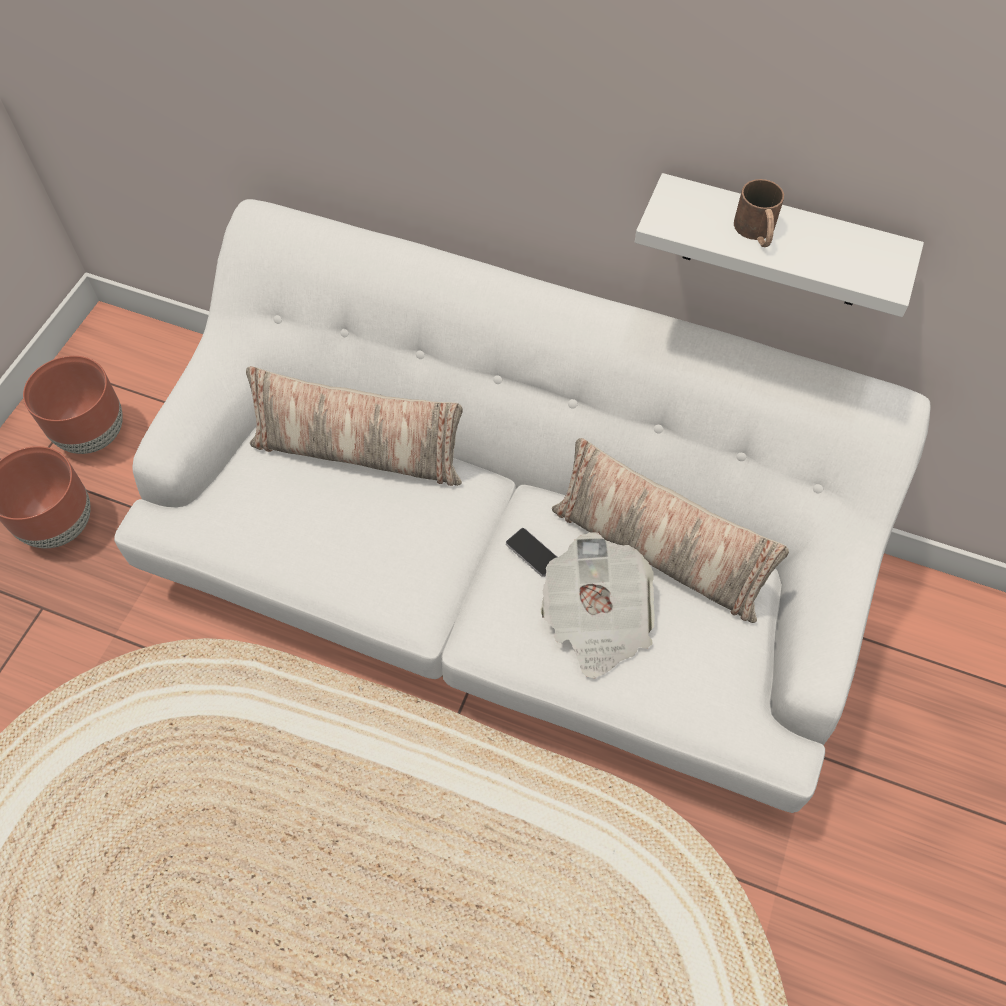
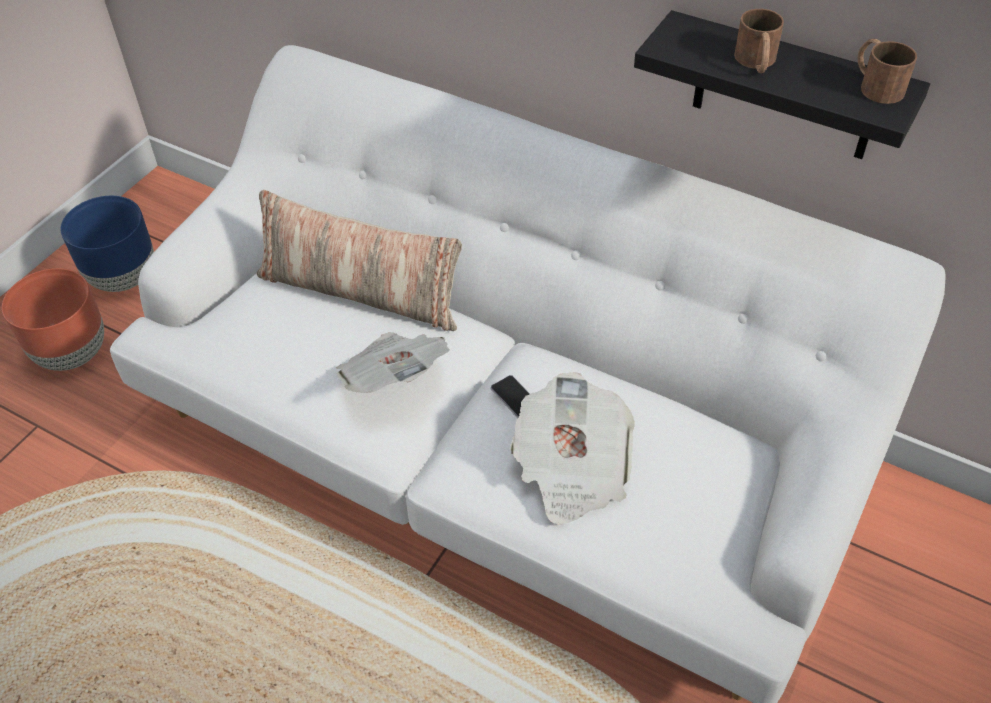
camera: 10 degrees right, 10 degrees down
brown planter [23,356,123,454] -> blue planter [60,196,154,292]
pillow [552,438,789,623] -> none
white shelf [635,173,924,317] -> black shelf [634,10,930,159]
none -> newspaper [336,332,450,393]
none -> brown mug [858,39,917,104]

